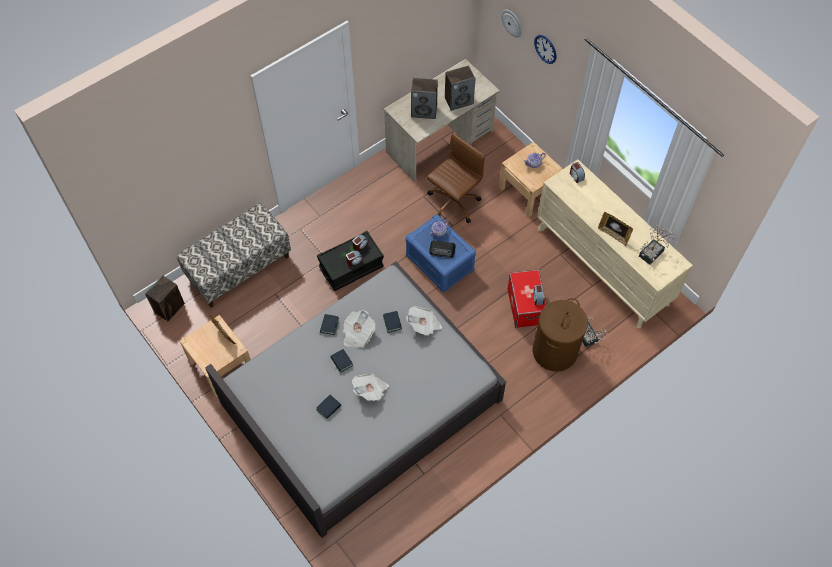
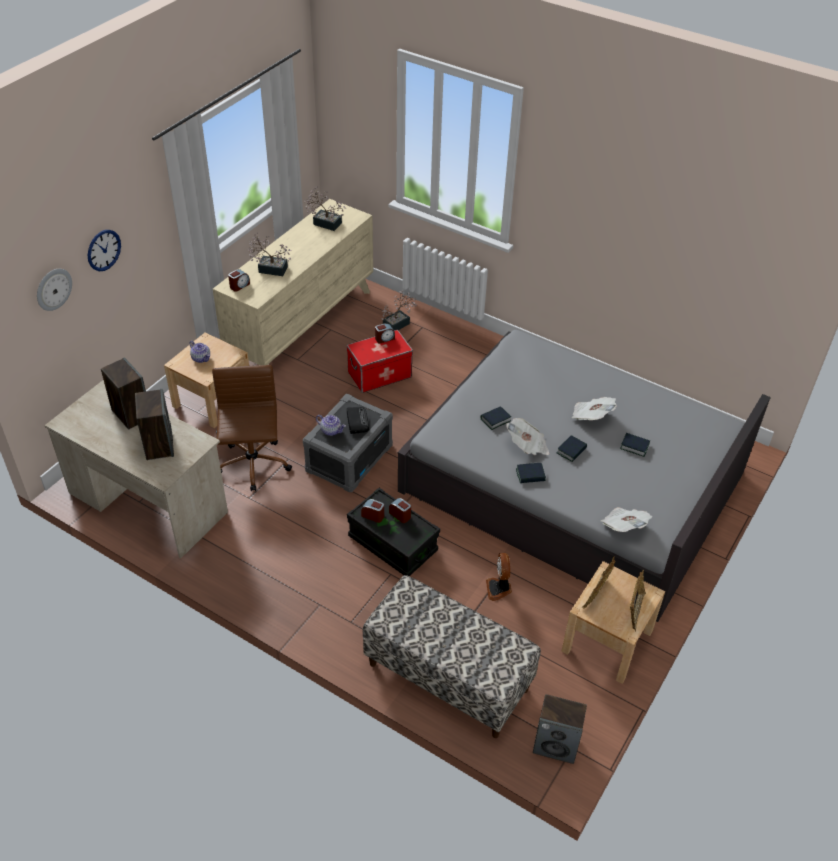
camera: 110 degrees left, 15 degrees down
blue storage box [406,215,476,292] -> grey storage box [303,394,393,492]
newspaper [406,306,442,336] -> newspaper moved to [601,507,652,532]
brown office chair [426,133,485,223] -> brown office chair turned 60 degrees clockwise [212,365,292,491]
brown laundry basket [533,298,588,372] -> none
picture frame [598,212,633,246] -> picture frame moved to [630,570,646,631]
none -> potted plant [247,233,292,276]
none -> fan [486,553,512,601]

